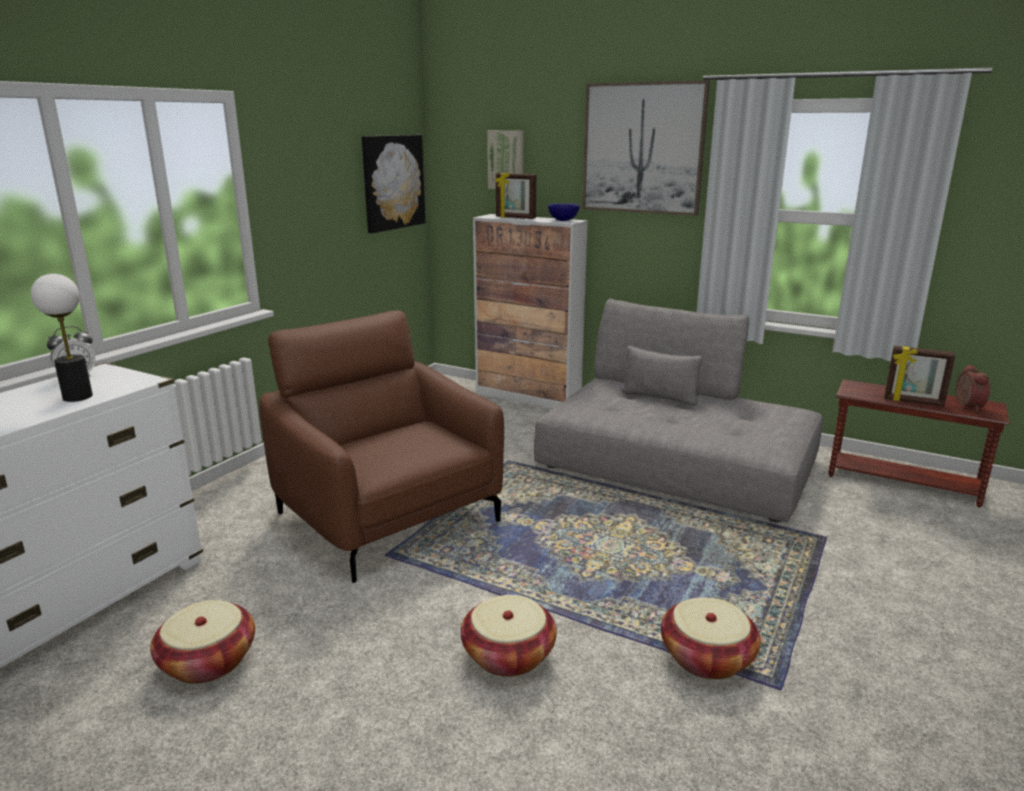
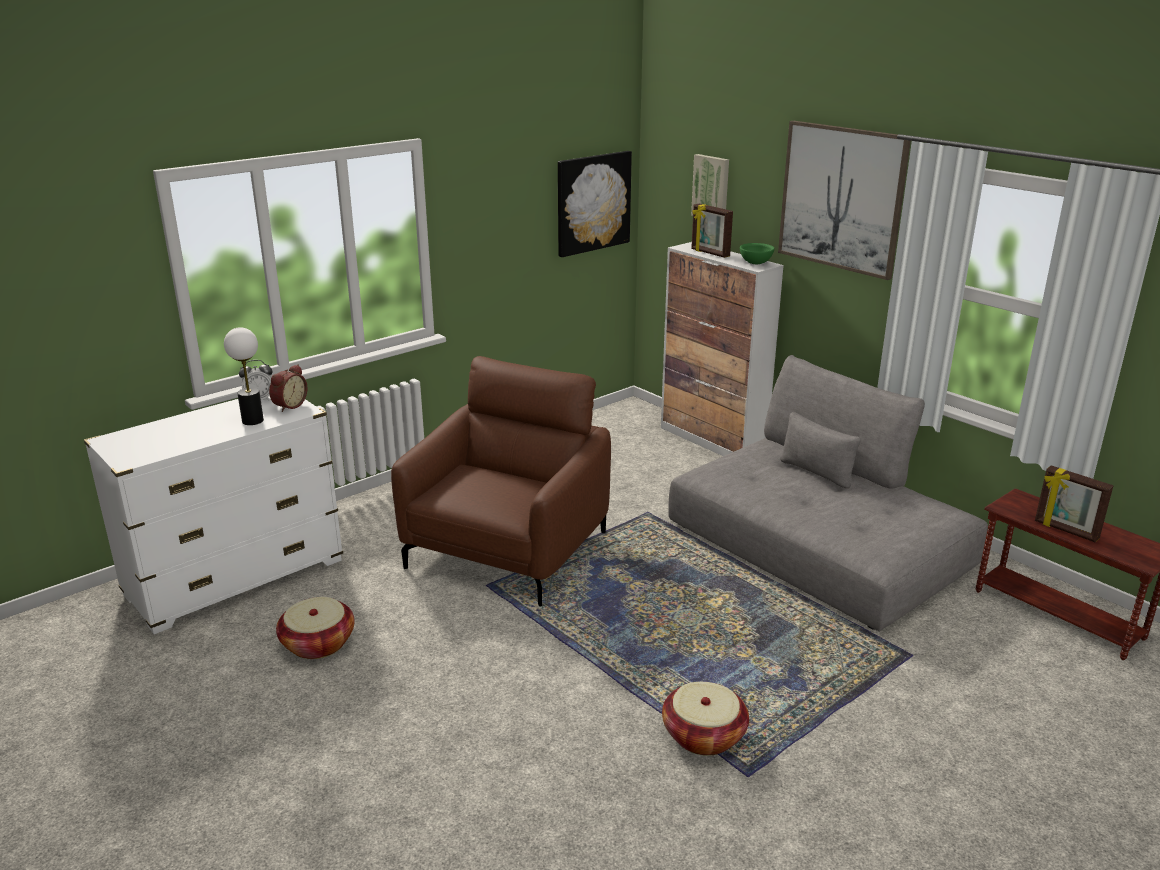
camera: 20 degrees right, 5 degrees up
brown armchair [259,310,504,583] -> brown armchair turned 45 degrees clockwise [391,356,611,606]
basket [461,595,557,677] -> none
blue bowl [548,203,580,221] -> green bowl [740,243,774,264]
alarm clock [956,365,990,411] -> alarm clock moved to [269,365,307,412]

